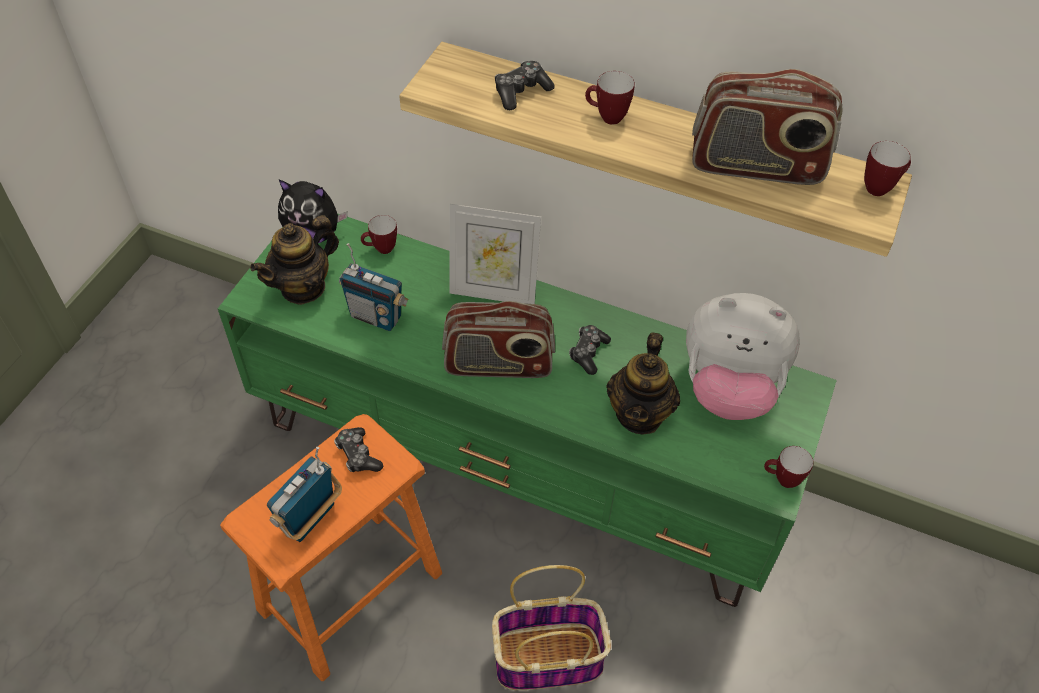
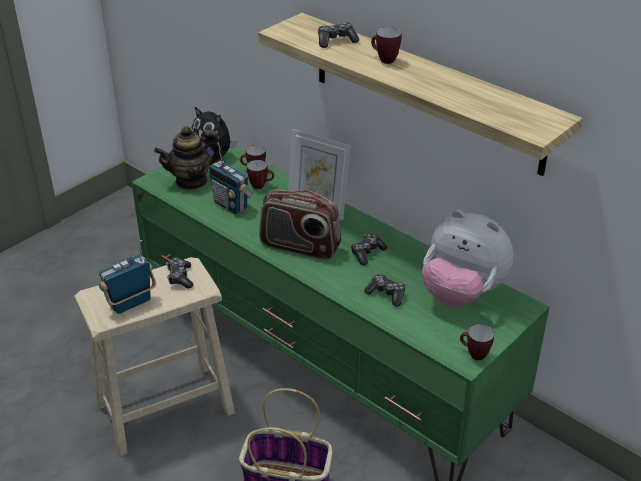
camera: 20 degrees right, 15 degrees down
orange stool [220,414,442,681] -> beige stool [74,257,235,456]
teapot [606,332,680,435] -> game controller [364,274,405,307]
radio [692,69,843,185] -> none
mug [864,141,911,196] -> mug moved to [247,160,274,189]

